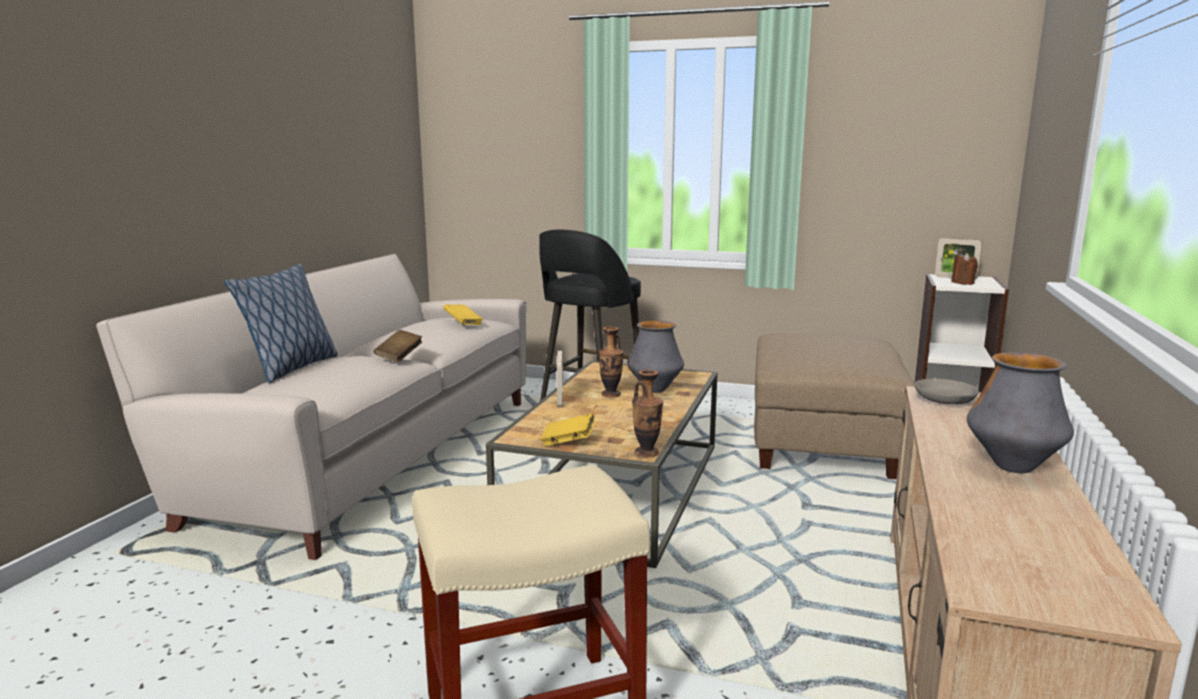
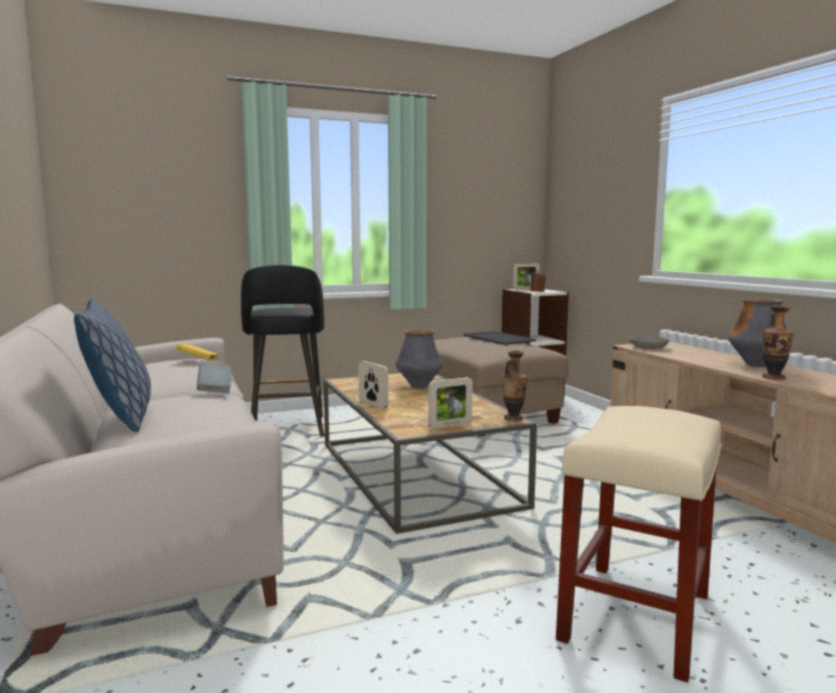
camera: 40 degrees left, 5 degrees down
brown book [374,330,422,362] -> grey book [197,364,231,393]
yellow book [541,414,595,446] -> picture frame [428,377,473,429]
vase [599,326,624,397] -> vase moved to [762,305,794,380]
none -> tray [463,331,536,345]

